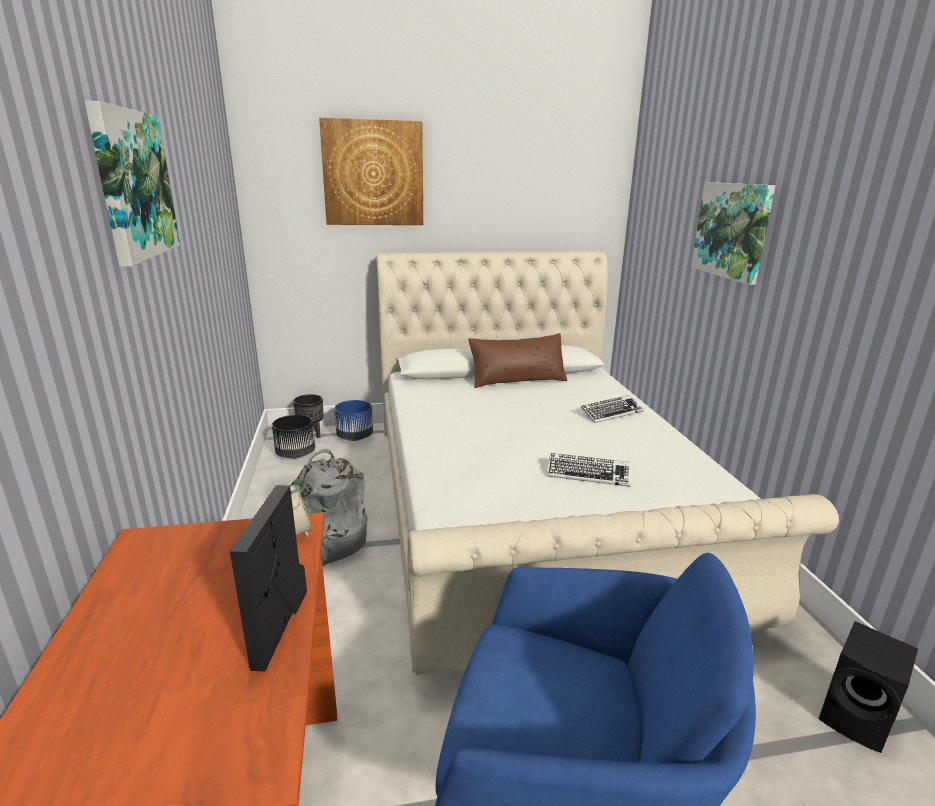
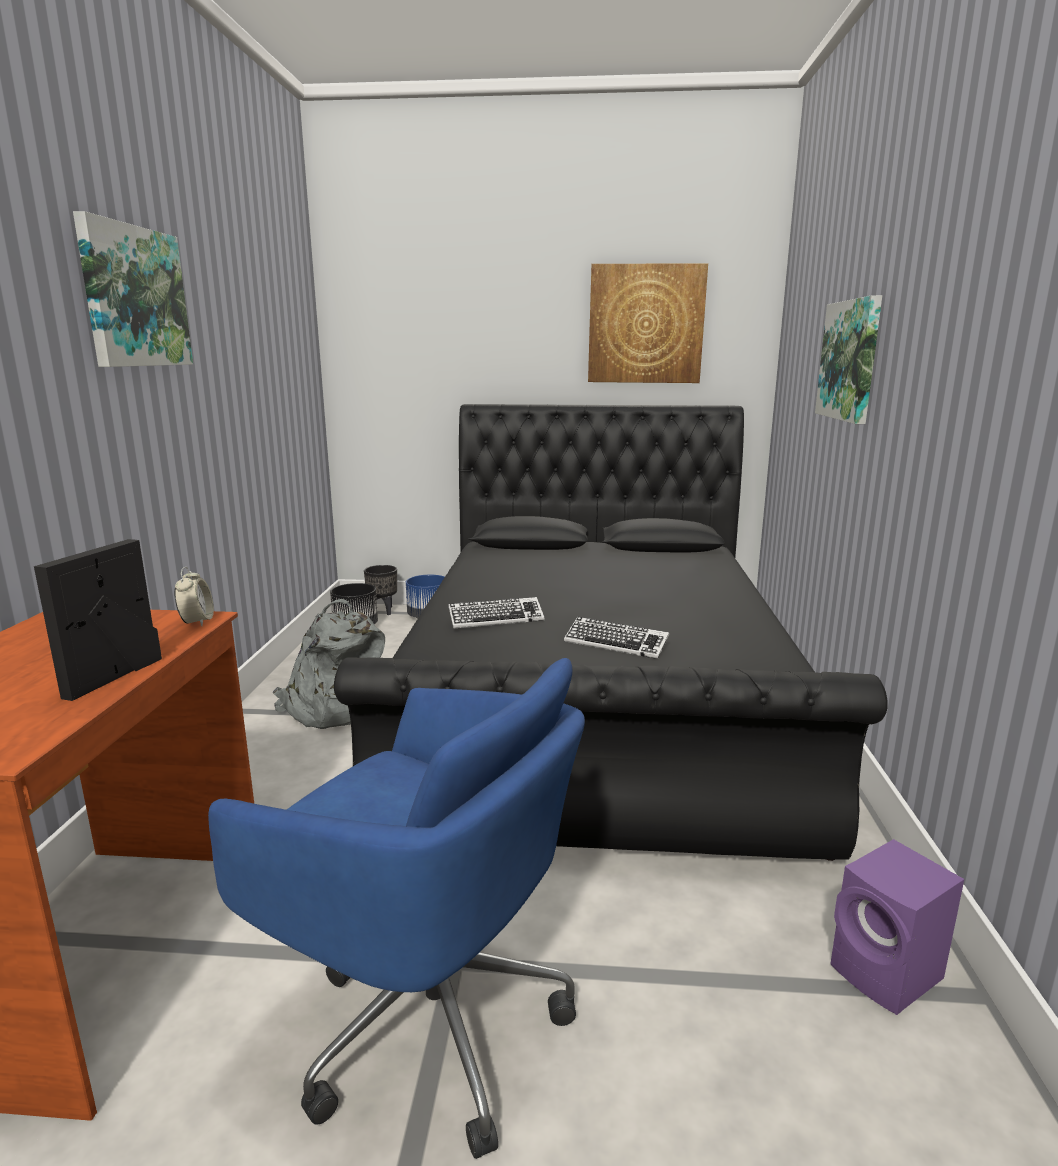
camera: 15 degrees right, 5 degrees down
picture [319,118,423,225] -> picture moved to [588,263,708,383]
beige bed [376,251,839,675] -> black bed [334,404,888,861]
brown pillow [468,333,567,388] -> none
keyboard [581,395,644,423] -> keyboard moved to [448,597,544,629]
black speaker [819,621,918,753] -> purple speaker [830,839,964,1015]

